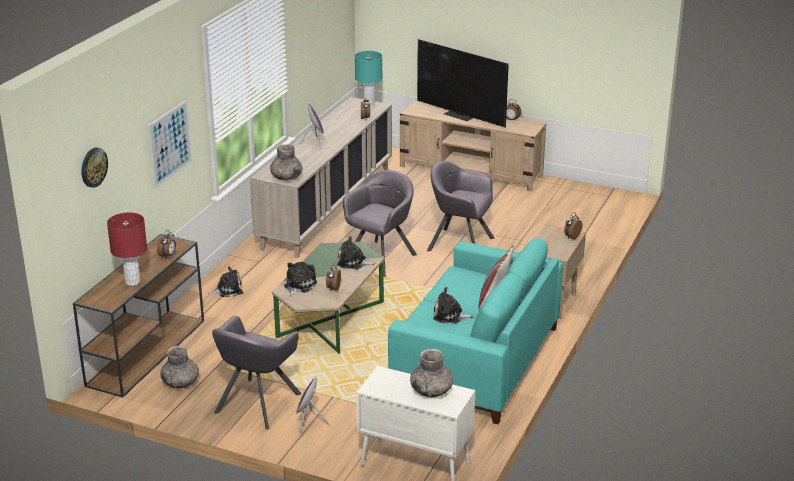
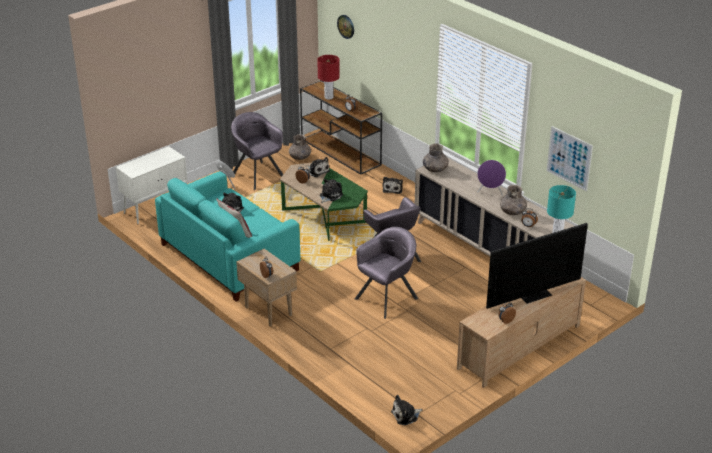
camera: 115 degrees right, 5 degrees up
picture [148,100,192,188] -> picture moved to [546,126,593,191]
grey vase [410,349,453,397] -> grey vase moved to [500,185,527,215]
none -> plush toy [391,395,423,425]

